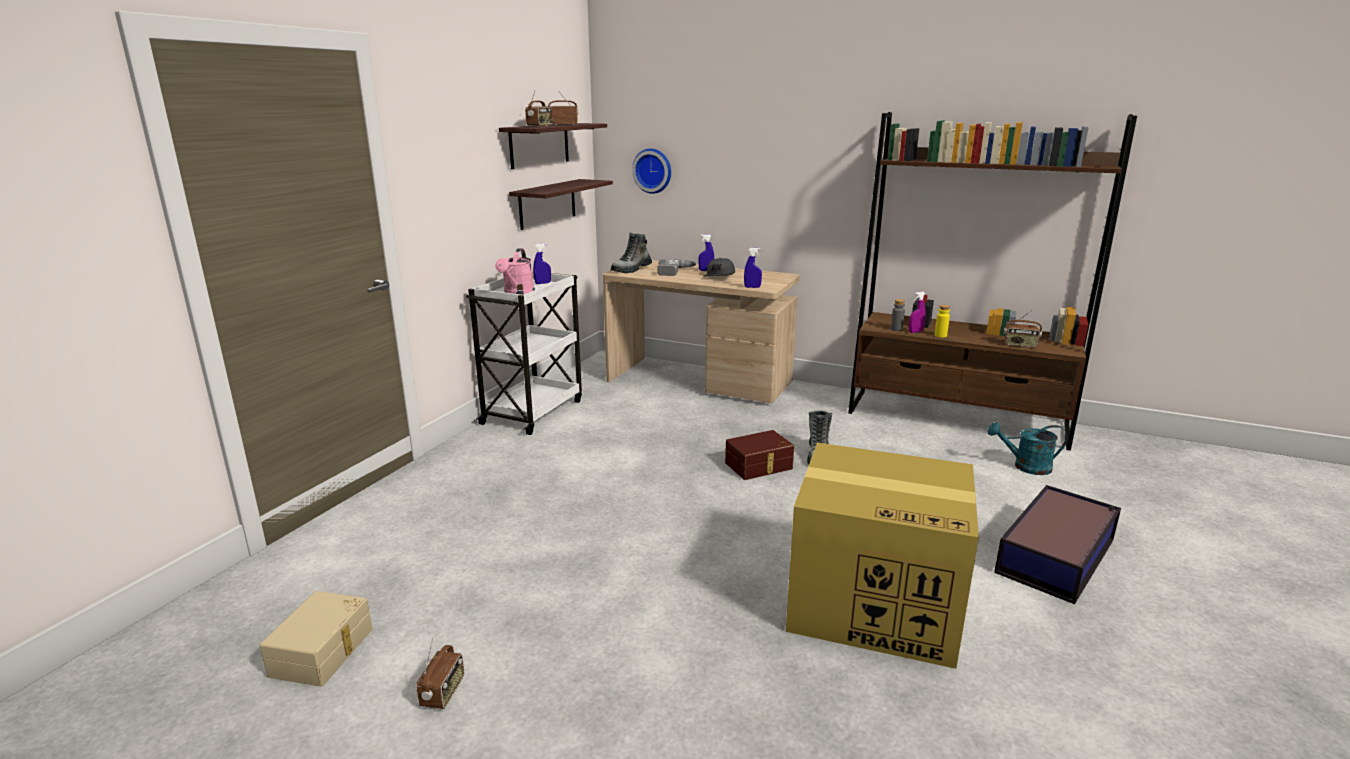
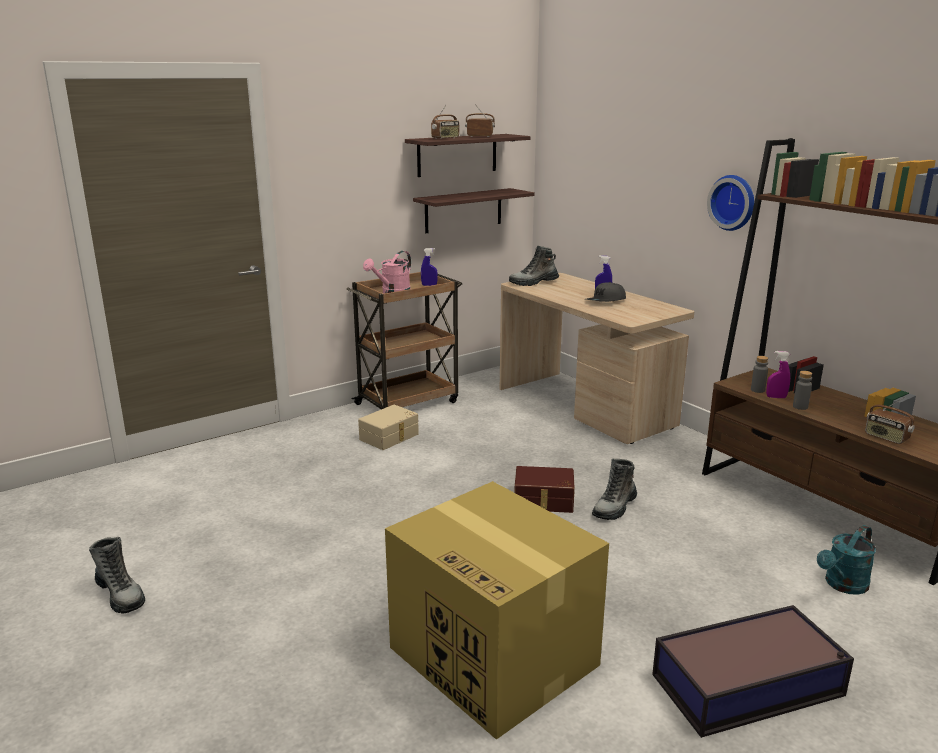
camera: 30 degrees right, 0 degrees up
beige storage box [260,591,372,687] -> beige storage box moved to [358,405,419,450]
radio [416,638,464,709] -> boot [89,537,145,614]
white cart [466,273,582,435] -> brown cart [346,272,462,409]
wall clock [632,149,671,194] -> wall clock moved to [707,175,754,231]
power drill [657,259,696,276] -> none
blue spray bottle [744,248,762,288] -> none
yellow bottle [935,305,950,338] -> grey bottle [793,371,812,410]
turquoise watering can [988,422,1067,475] -> turquoise watering can turned 75 degrees counterclockwise [817,525,876,595]

